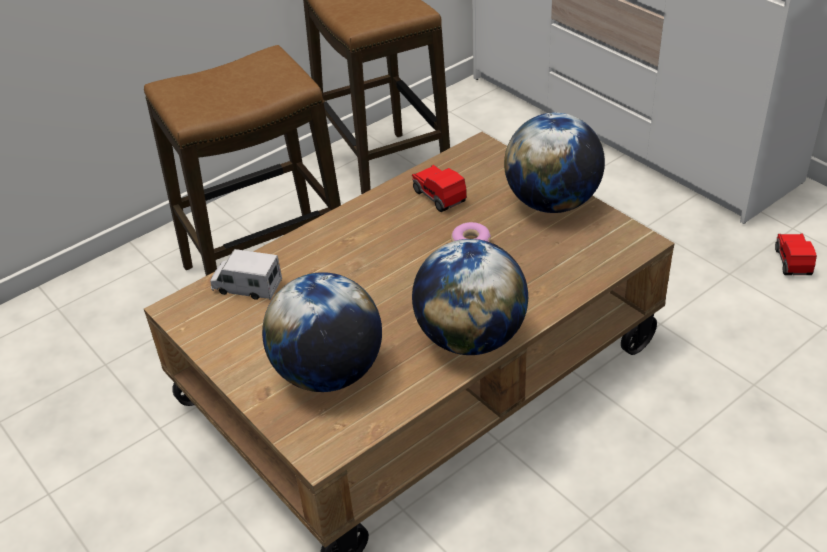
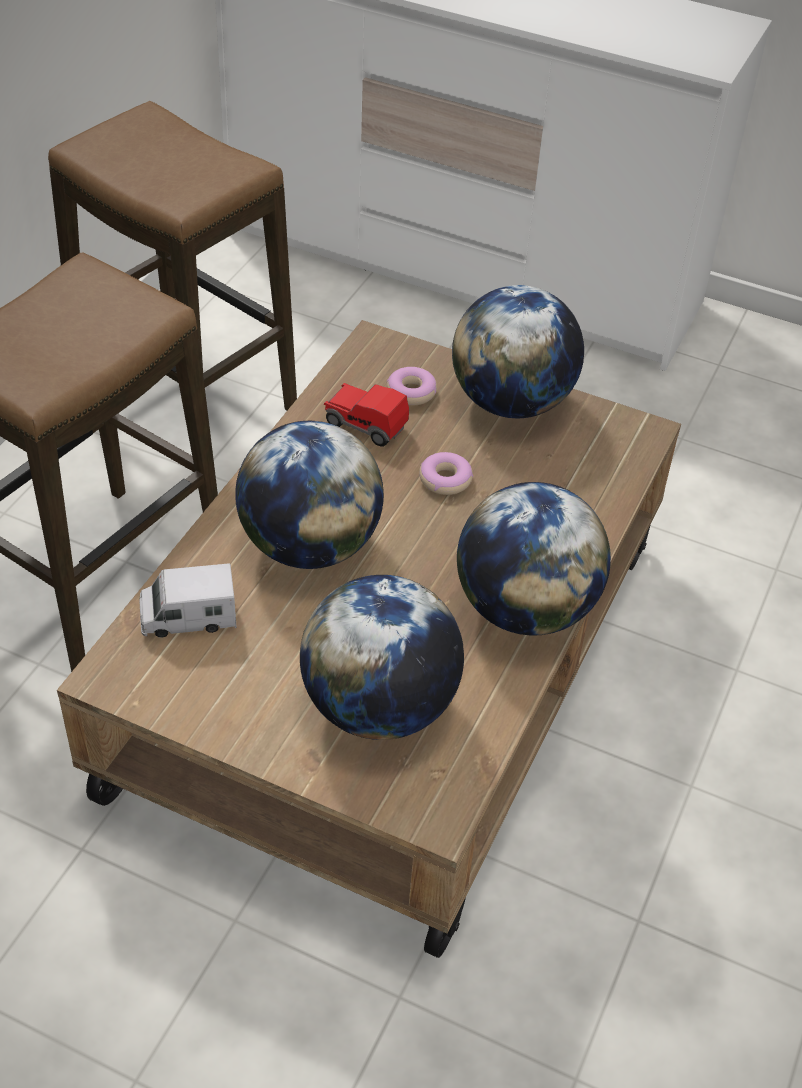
camera: 30 degrees left, 5 degrees up
toy car [775,234,817,275] -> none
none -> globe [235,421,384,569]
none -> donut [387,367,437,405]

